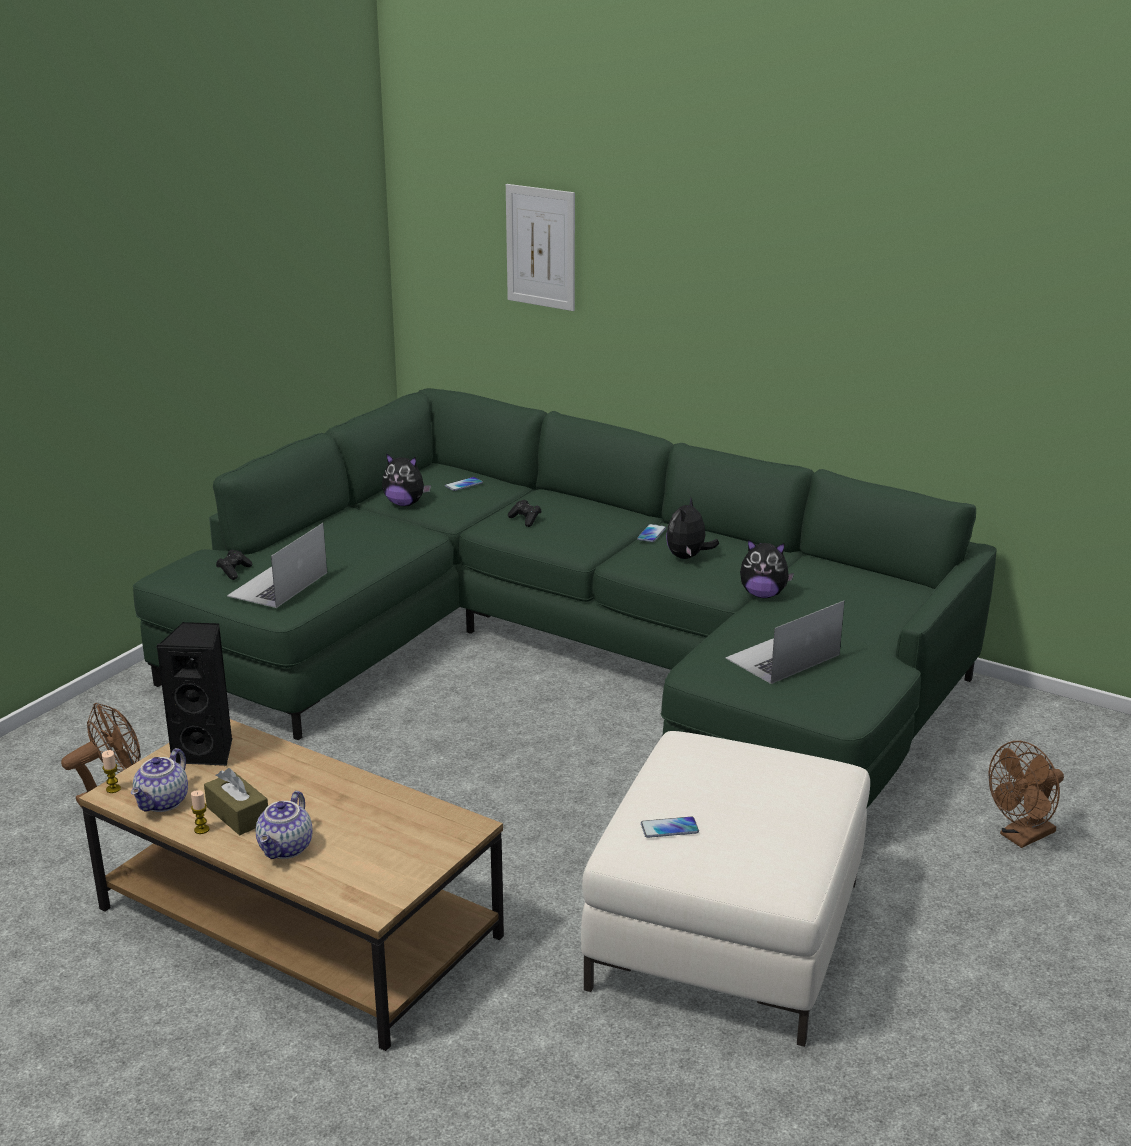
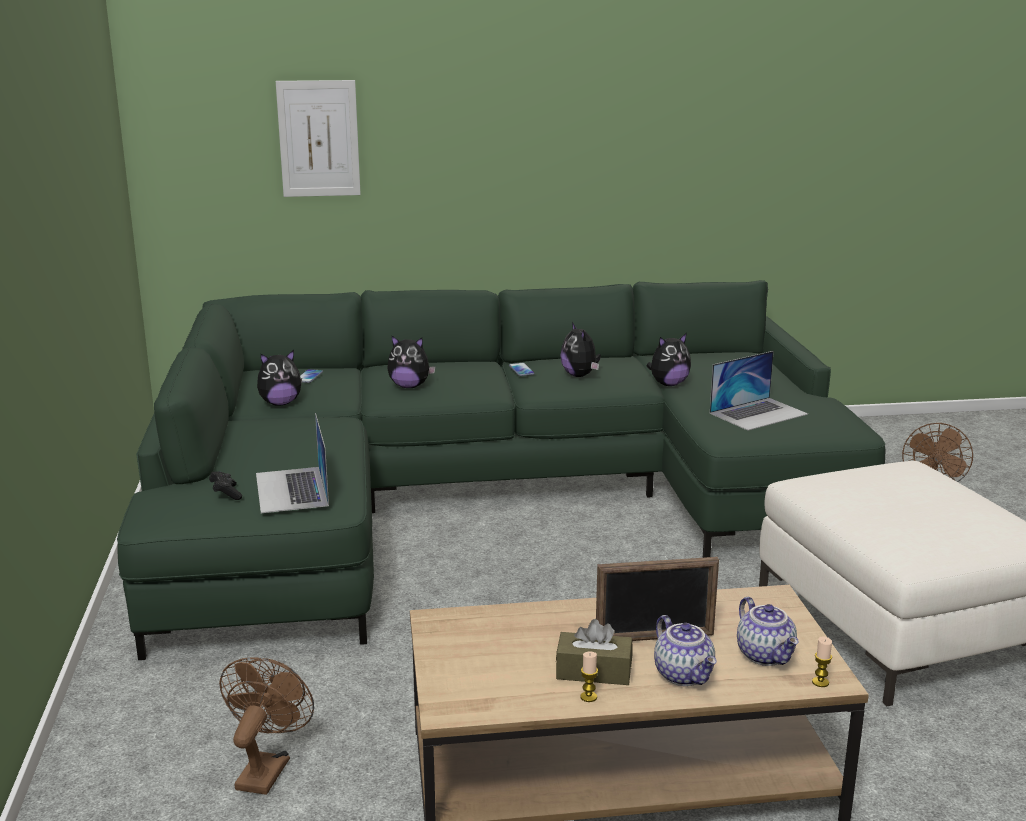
camera: 40 degrees left, 5 degrees down
candle [102,750,121,793] -> candle moved to [812,636,832,687]
teapot [131,748,188,812] -> teapot moved to [737,597,798,666]
black speaker [156,622,232,766] -> none
black game controller [508,499,541,527] -> plush toy [387,336,436,388]
phone [641,817,699,838] -> none
laptop [725,601,845,684] -> laptop turned 135 degrees counterclockwise [710,351,808,431]
none -> picture frame [596,557,719,641]

